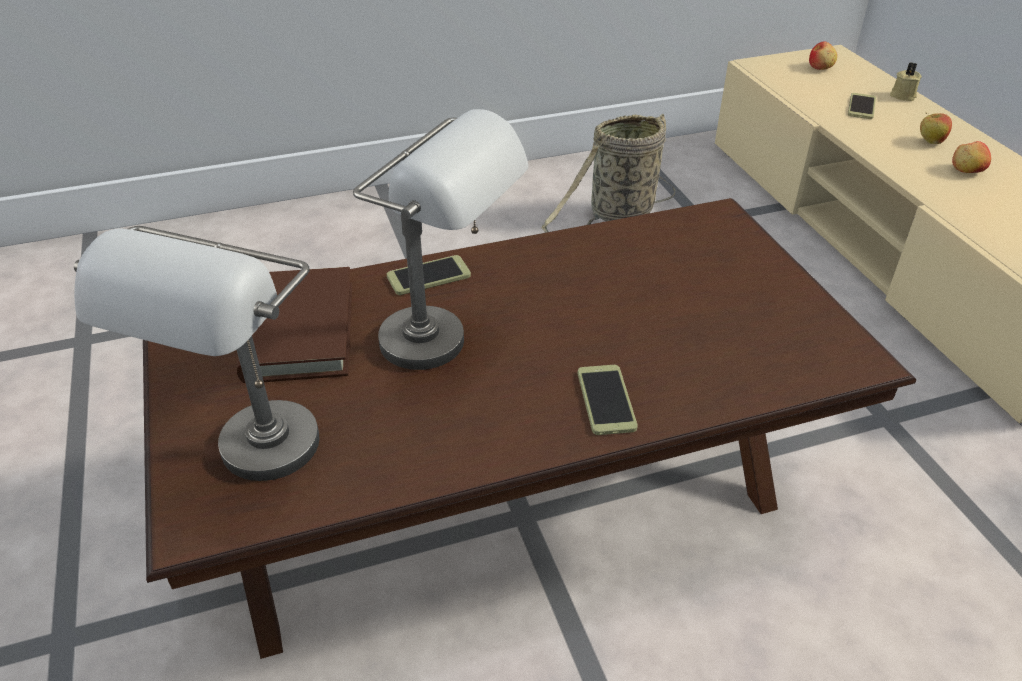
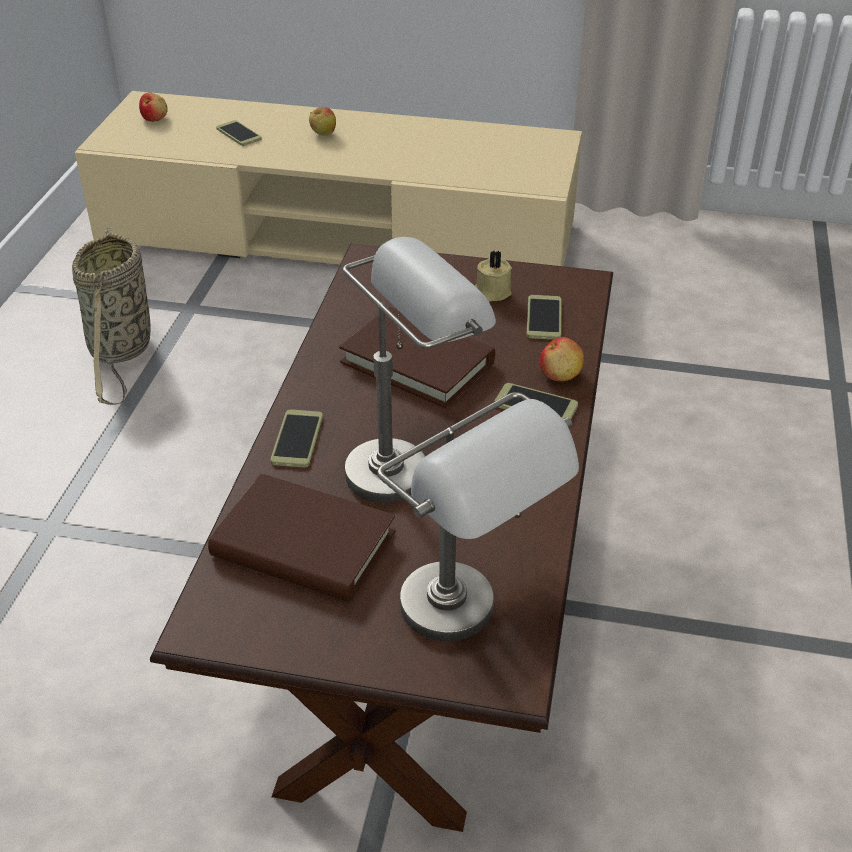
camera: 60 degrees left, 0 degrees up
beige candle [890,62,922,101] -> beige candle moved to [475,251,512,301]
apple [952,141,991,173] -> apple moved to [540,337,584,381]
none -> brown book [339,307,495,408]
none -> phone [526,295,562,340]

